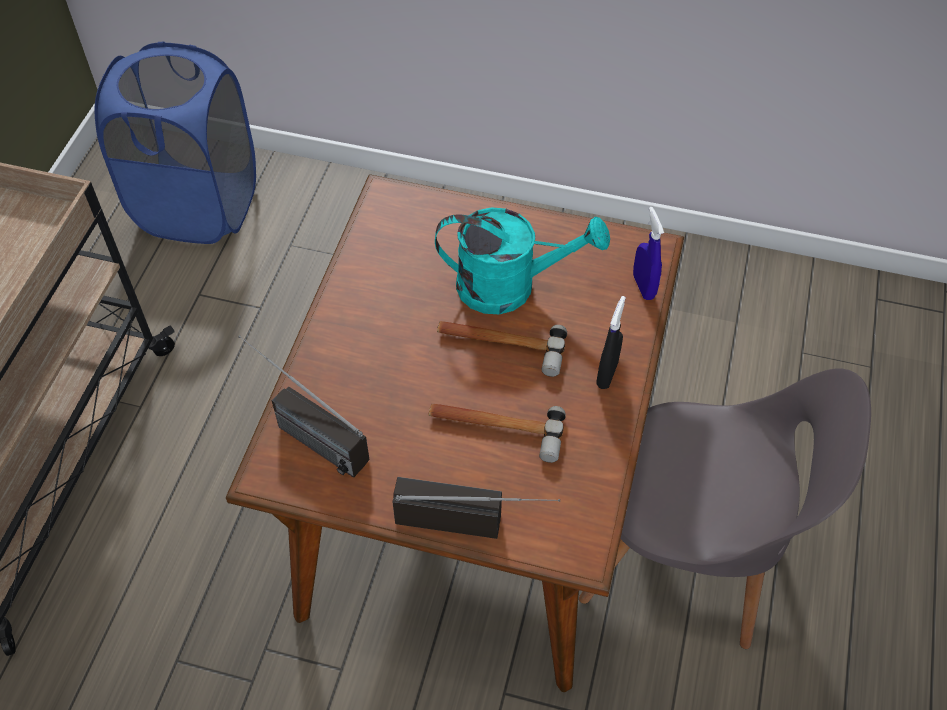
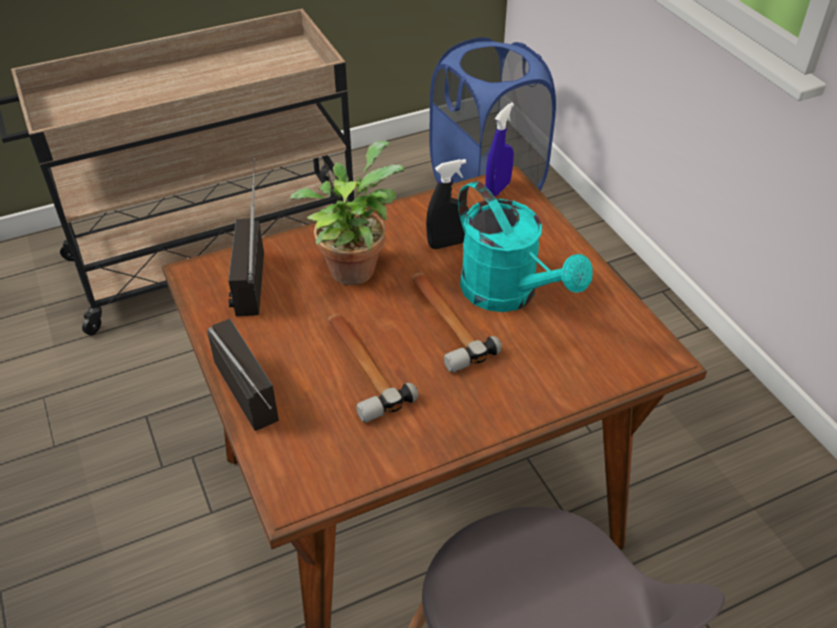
camera: 50 degrees right, 10 degrees down
black spray bottle [596,296,626,389] -> black spray bottle moved to [426,159,469,249]
blue spray bottle [633,207,664,300] -> blue spray bottle moved to [485,102,514,196]
none -> potted plant [290,141,404,285]

